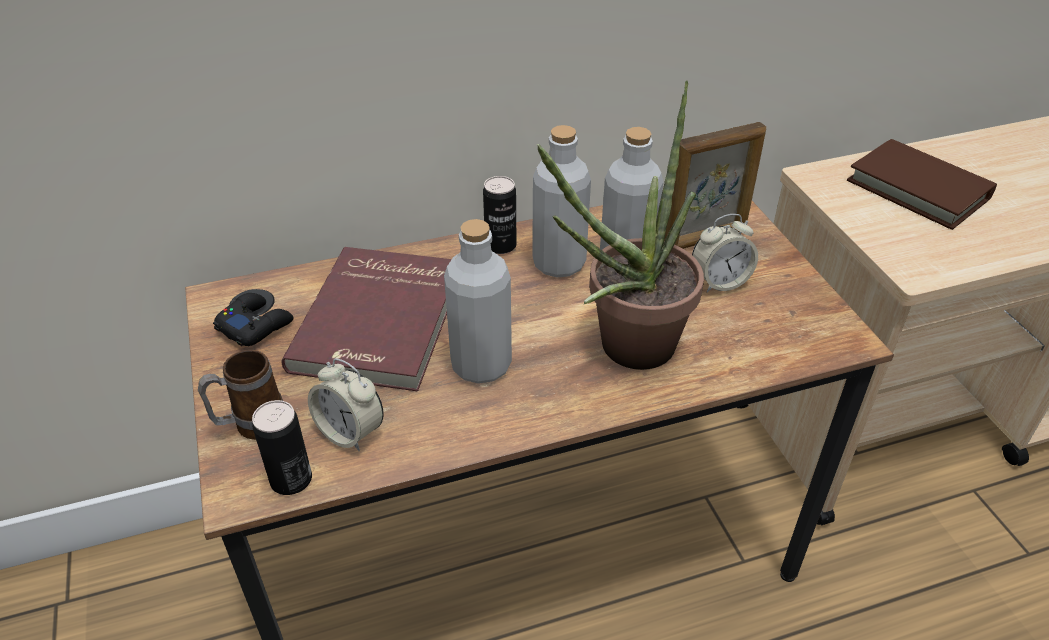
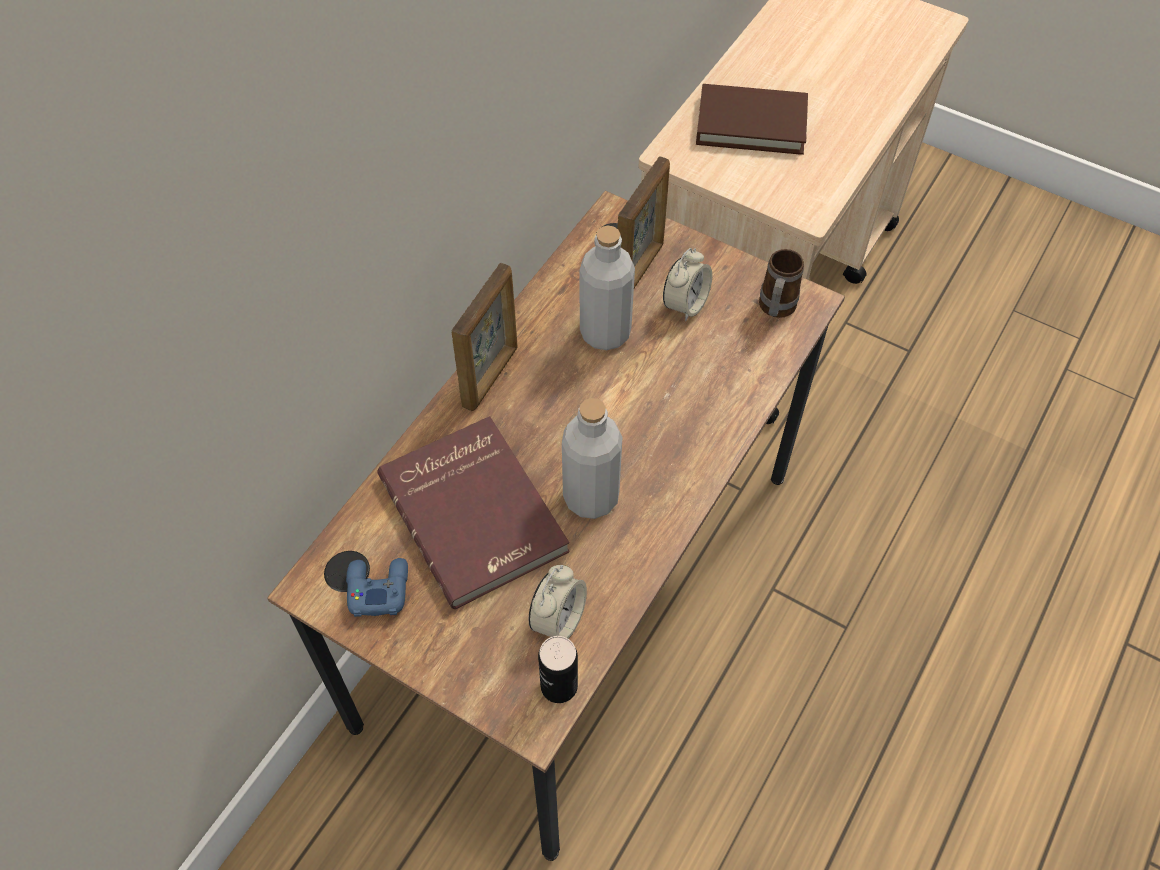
camera: 40 degrees left, 15 degrees up
mug [198,350,283,440] -> mug moved to [759,249,804,318]
black game controller [213,293,293,346] -> blue game controller [346,558,408,617]
alarm clock [308,358,384,451] -> alarm clock turned 60 degrees counterclockwise [529,565,587,639]
can [483,176,516,254] -> picture frame [452,262,517,411]
grey bottle [532,125,591,277] -> none
potted plant [536,80,704,370] -> none

